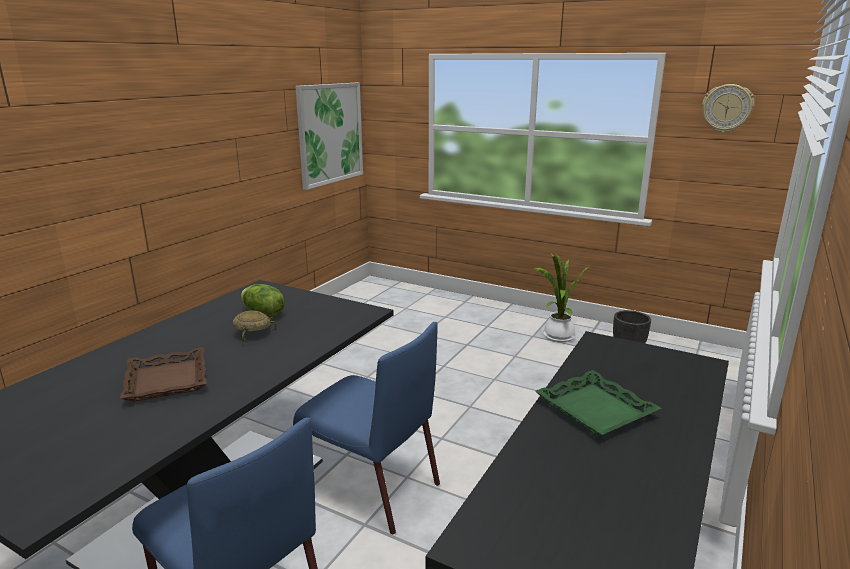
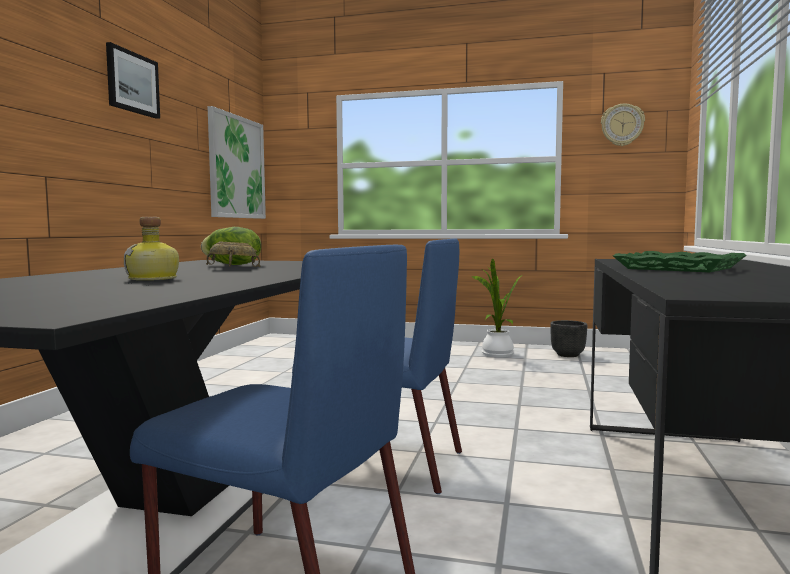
camera: 15 degrees left, 15 degrees down
brown tray [120,347,207,402] -> bottle [124,217,179,280]
none -> picture [106,42,160,119]

